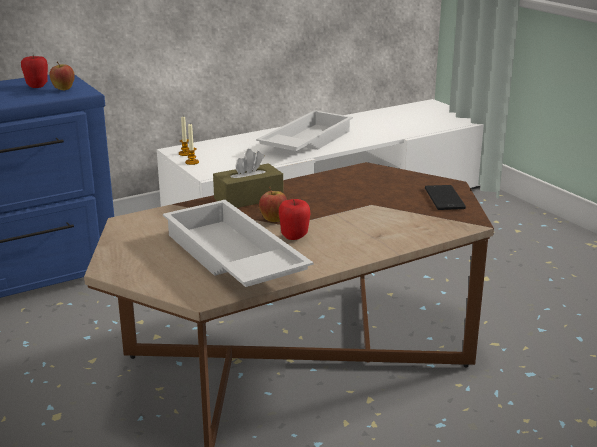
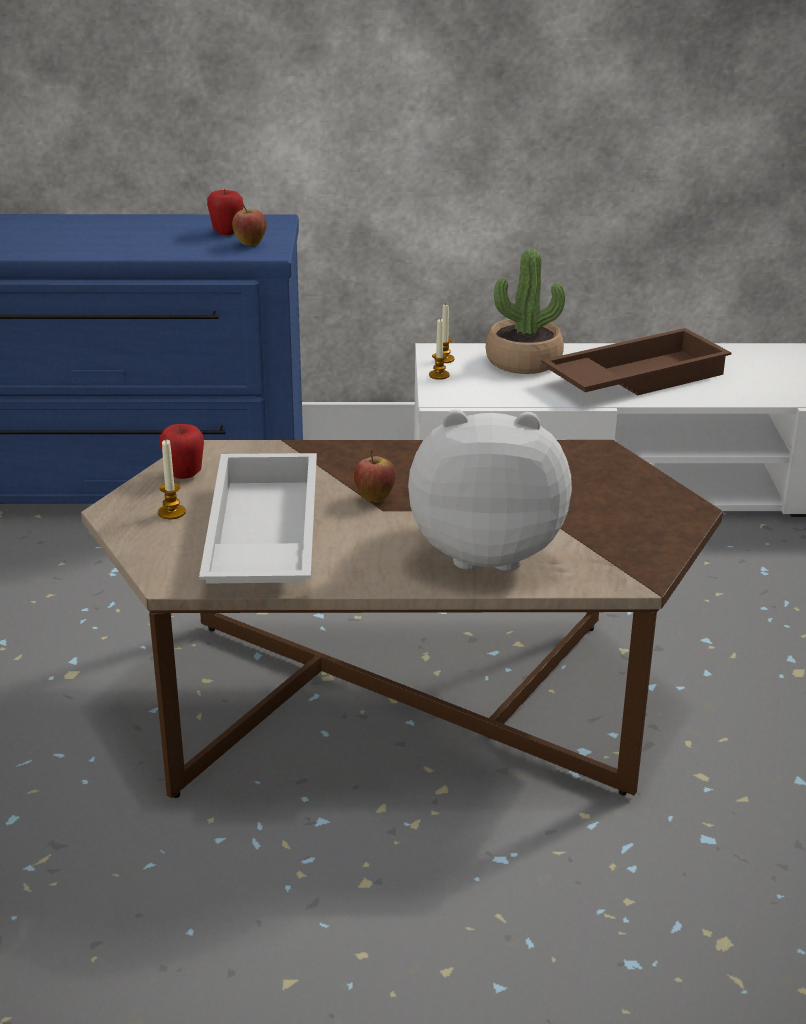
camera: 30 degrees right, 5 degrees up
brown tissue box [213,149,283,208] -> none
white tray [256,110,353,151] -> brown tray [542,328,731,396]
apple [279,199,310,240] -> apple moved to [159,424,204,479]
phone [425,185,466,210] -> none
none -> candle [158,440,186,519]
none -> plush toy [408,410,572,571]
none -> potted plant [486,249,565,374]

